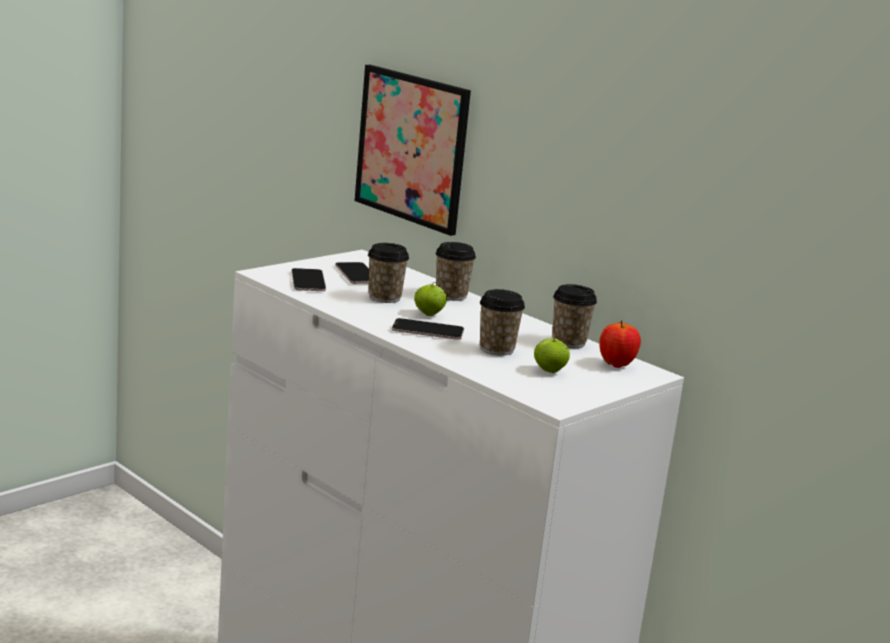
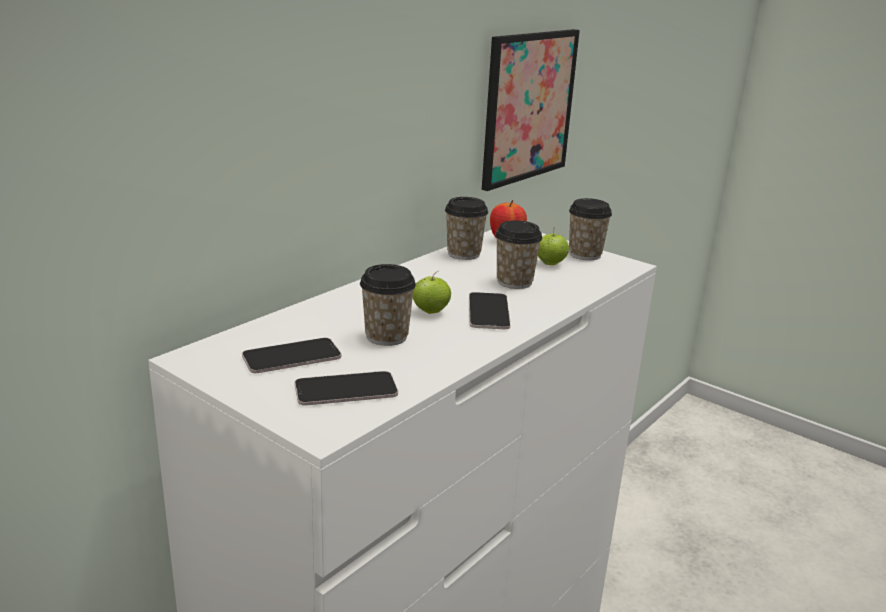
camera: 95 degrees left, 5 degrees up
picture [355,65,471,236] -> picture moved to [482,29,580,191]
cup [435,242,476,301] -> cup moved to [569,198,612,260]

